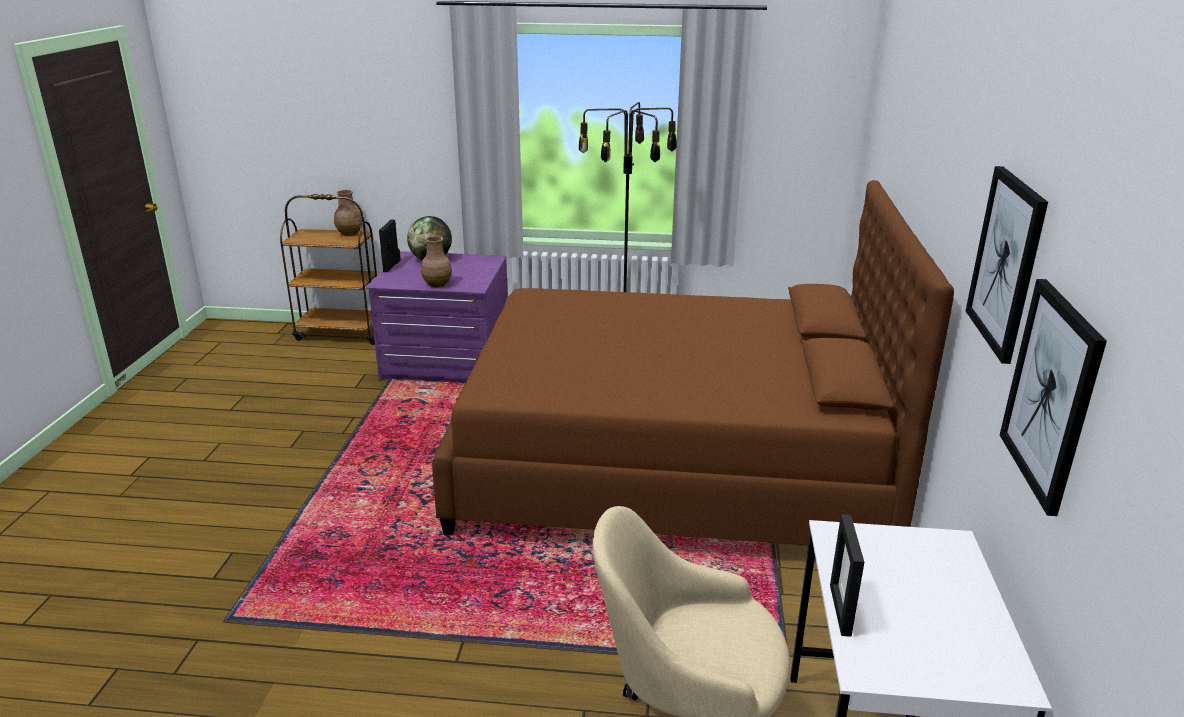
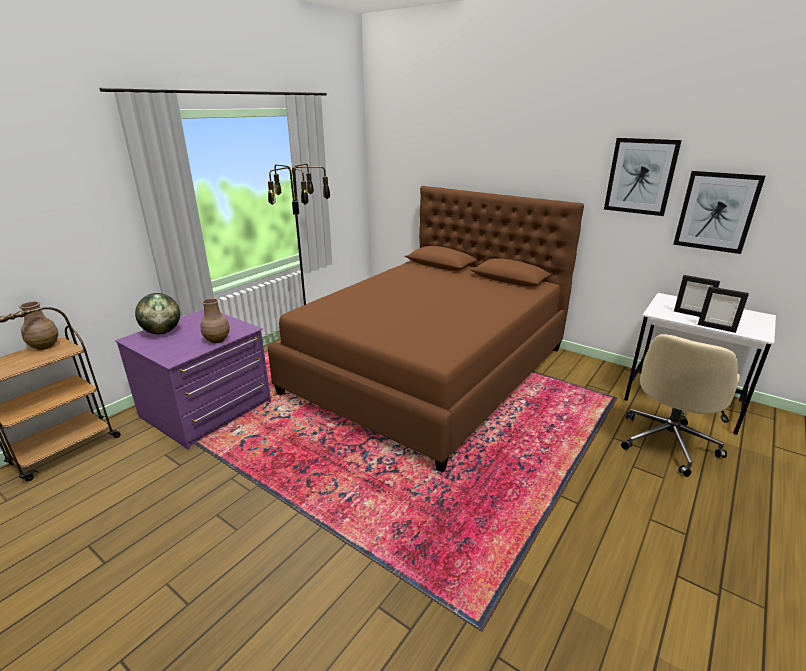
camera: 60 degrees left, 0 degrees up
picture frame [379,220,401,272] -> picture frame moved to [674,275,720,317]

